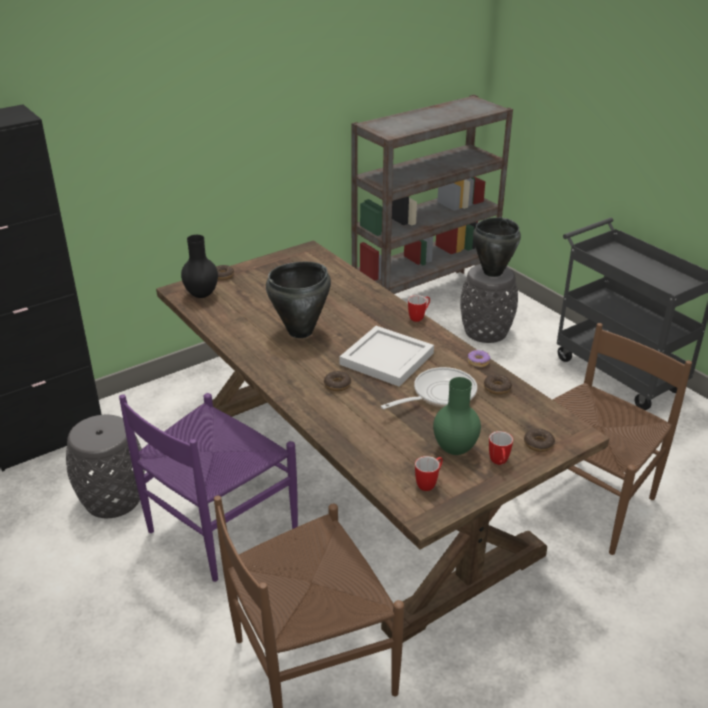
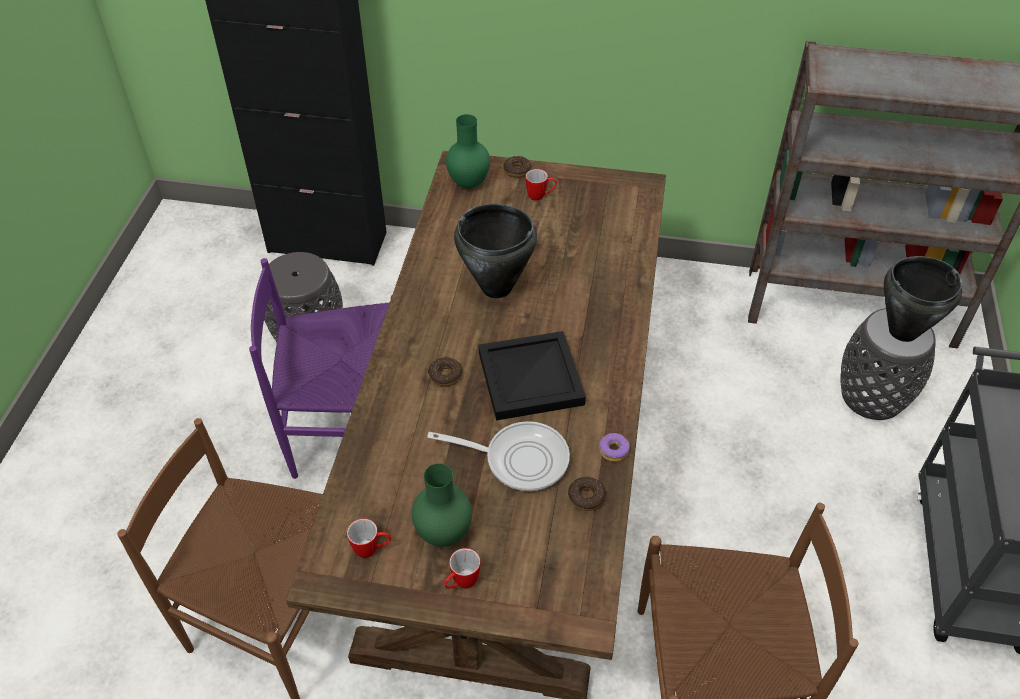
camera: 45 degrees right, 15 degrees up
black vase [181,235,218,298] -> green vase [446,114,490,189]
white tray [340,326,434,387] -> black tray [478,331,586,421]
mug [408,295,430,322] -> mug moved to [526,169,557,201]
donut [524,428,555,452] -> none

